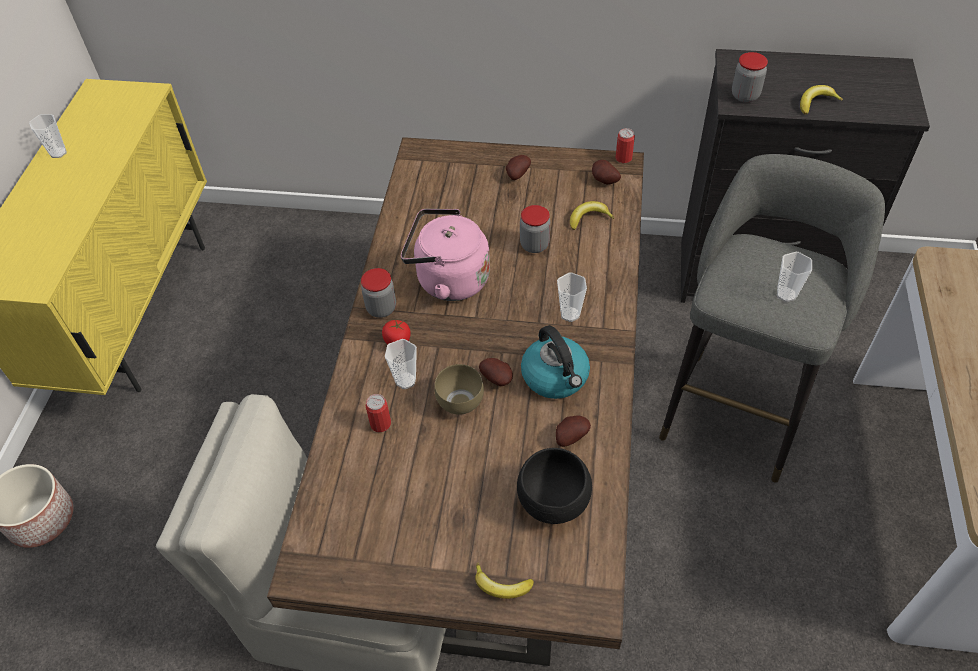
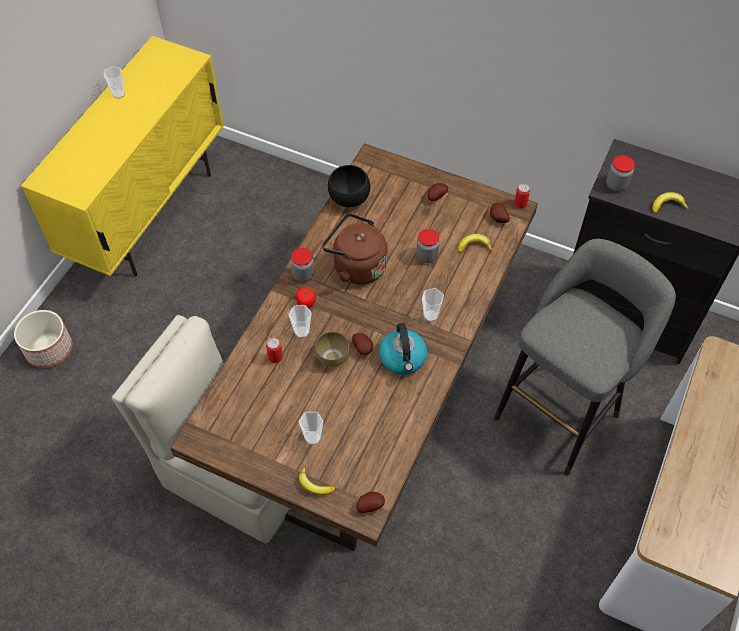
camera: 15 degrees right, 5 degrees up
pink kettle [401,209,490,301] -> brown kettle [322,213,388,285]
black bowl [517,448,592,524] -> black bowl moved to [328,165,370,207]
potato [556,416,591,447] -> potato moved to [357,491,385,513]
cup [777,252,812,302] -> cup moved to [299,412,323,445]

